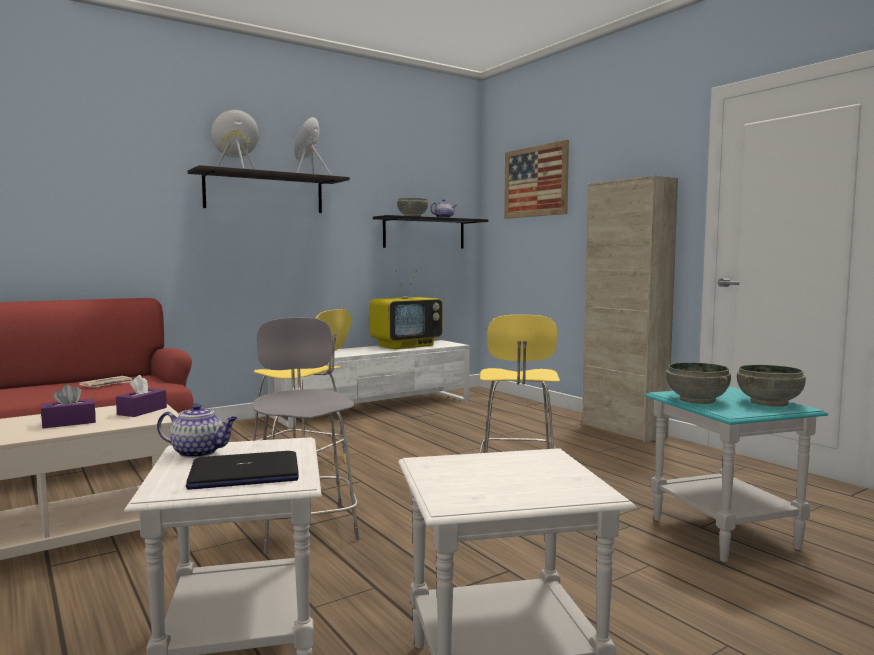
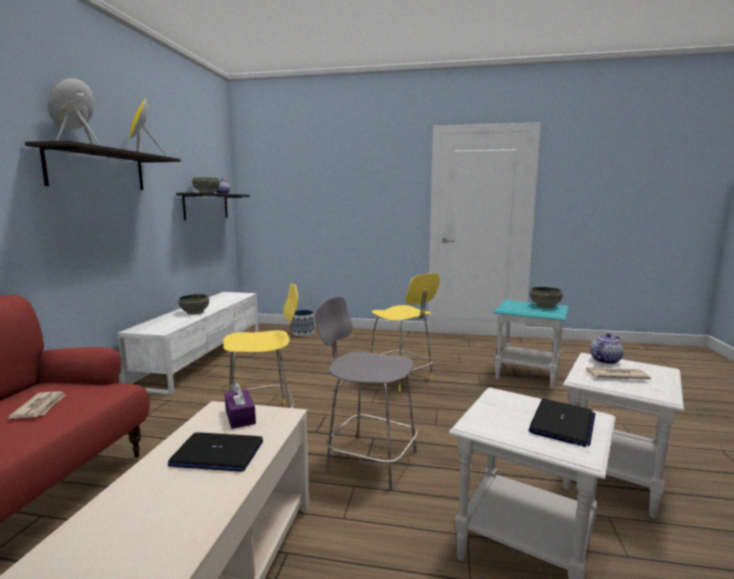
camera: 45 degrees left, 5 degrees up
purple tissue box [41,384,96,428] -> laptop [168,432,263,472]
teapot [157,403,238,458] -> teapot moved to [590,333,624,364]
television [369,270,443,349] -> none
picture [504,140,569,219] -> none
beige cabinet [582,175,678,442] -> none
grey bowl [666,363,731,404] -> grey bowl moved to [179,294,209,314]
none -> planter [293,310,315,336]
none -> newspaper [586,367,651,379]

